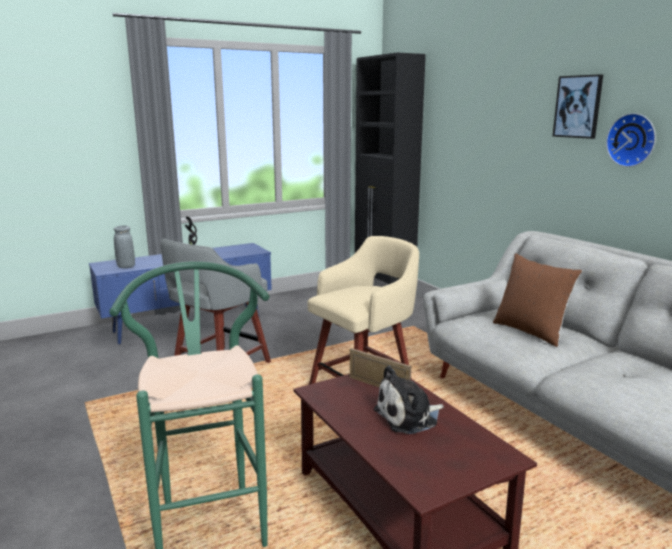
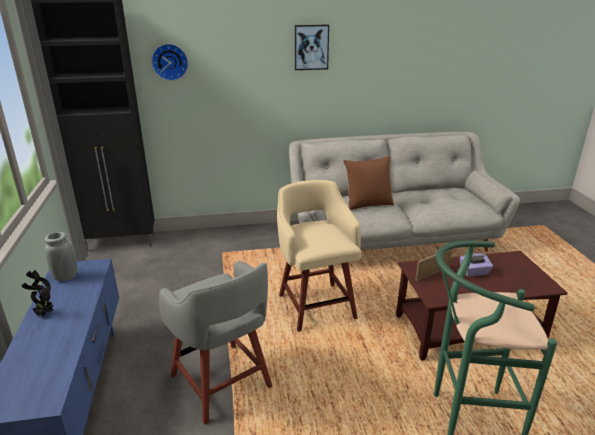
camera: 70 degrees left, 10 degrees up
grey vase [114,225,135,268] -> grey vase moved to [45,232,78,281]
plush toy [374,366,444,434] -> purple tissue box [460,254,493,277]
wall clock [606,113,656,167] -> wall clock moved to [151,44,188,81]

